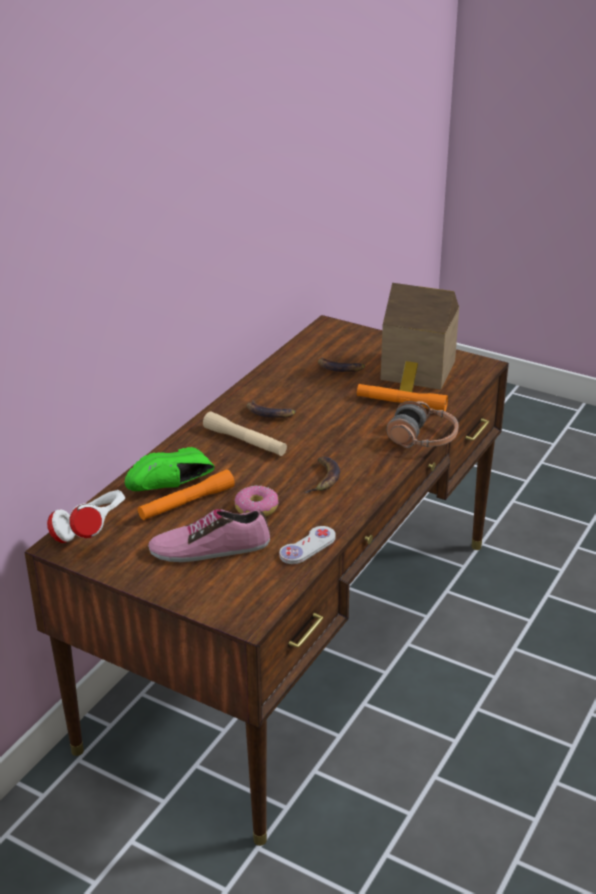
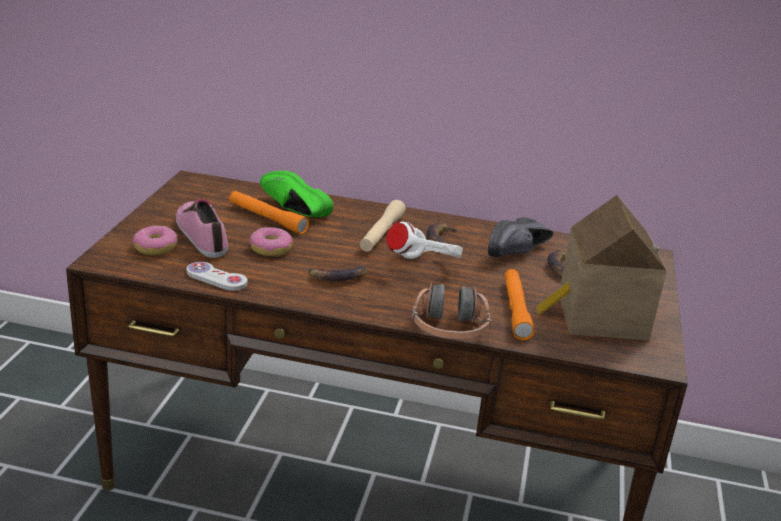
camera: 70 degrees right, 5 degrees down
white headphones [47,490,125,543] -> white headphones moved to [386,221,463,259]
none -> donut [133,226,178,255]
none -> black shoe [488,217,553,257]

